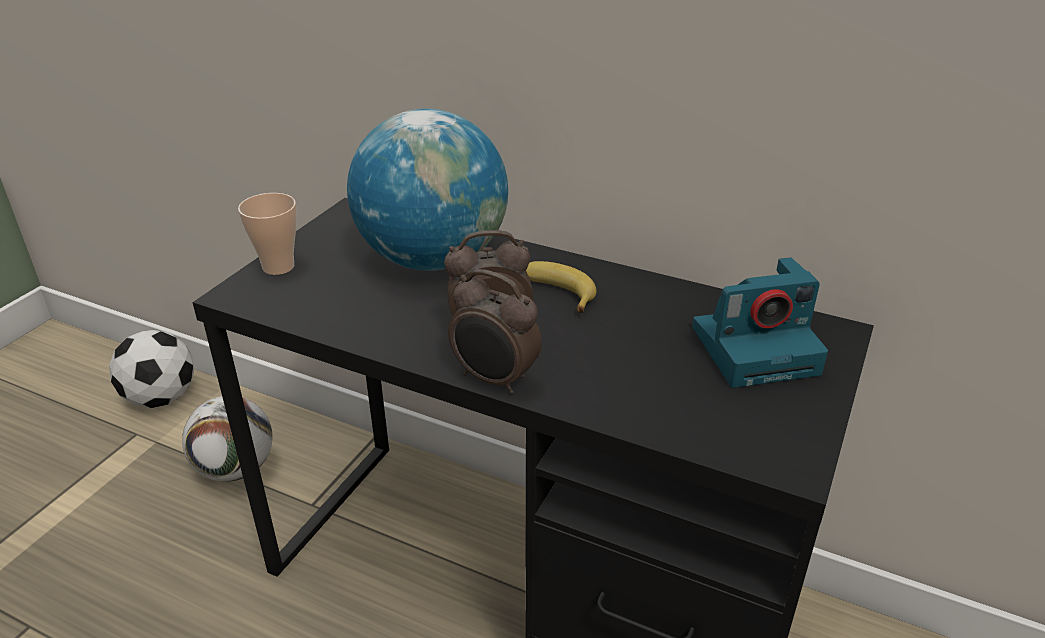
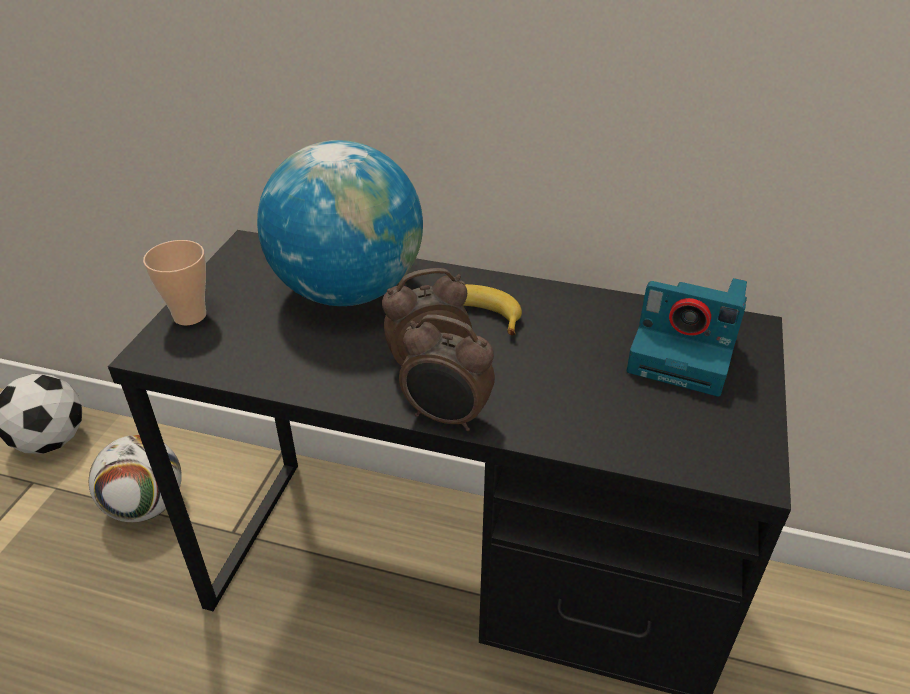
camera: 10 degrees left, 5 degrees up
camera [692,257,828,388] -> camera turned 45 degrees clockwise [627,278,747,396]

